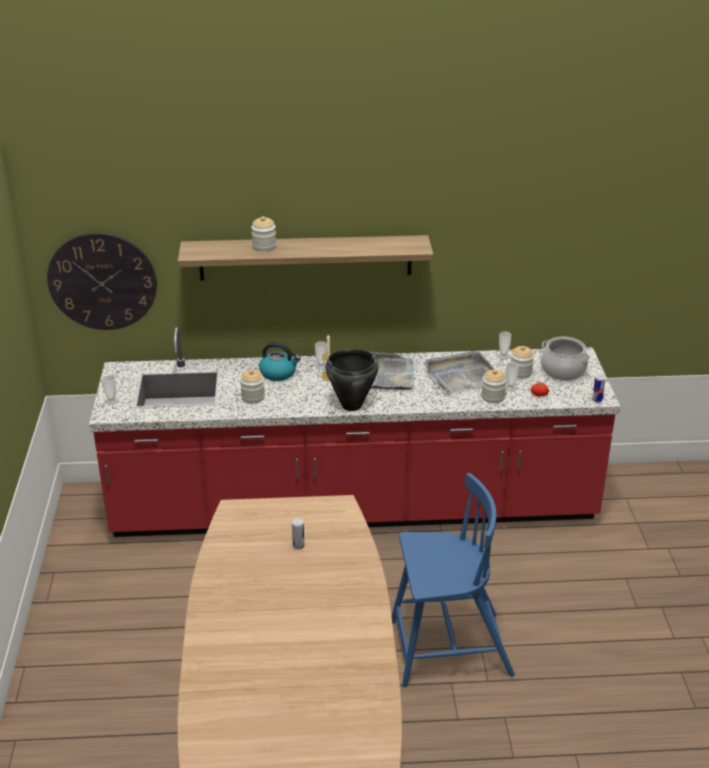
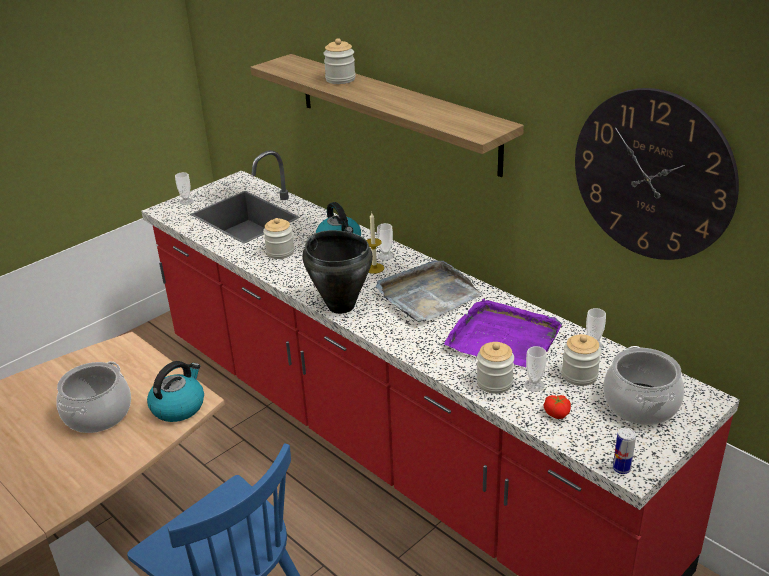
camera: 50 degrees right, 0 degrees up
wall clock [47,232,157,330] -> wall clock moved to [575,88,739,260]
can [292,518,304,549] -> cooking pot [56,361,131,433]
grey tray [424,351,494,393] -> purple tray [444,299,562,367]
none -> kettle [147,361,204,422]

